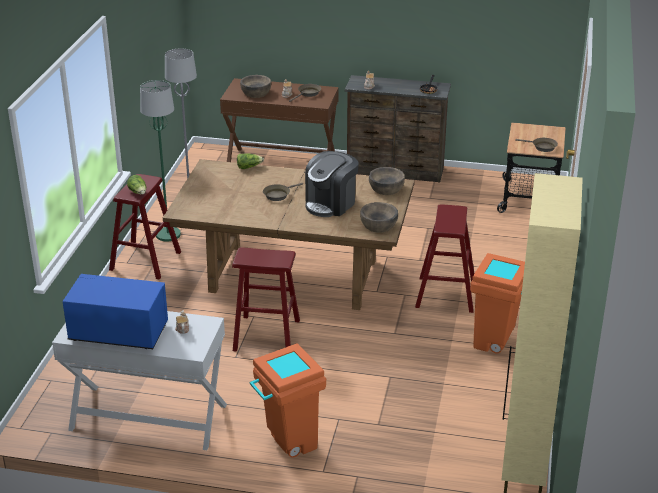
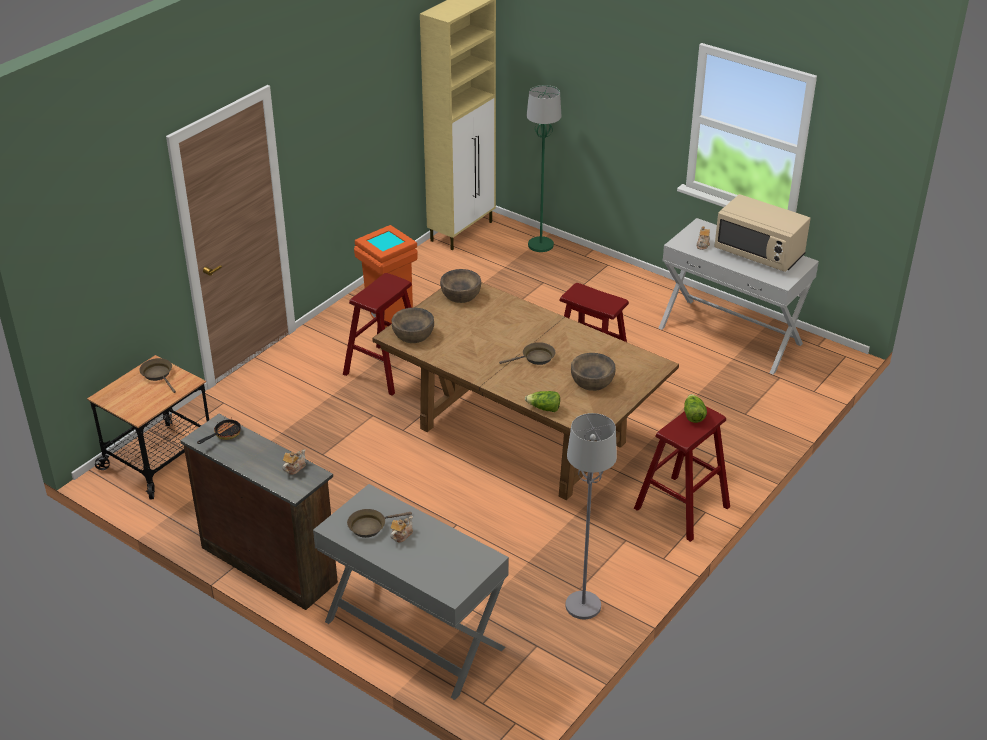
camera: 155 degrees left, 5 degrees up
blue microwave [63,274,168,349] -> beige microwave [714,194,811,272]
green floor lamp [140,80,181,241] -> green floor lamp moved to [527,85,561,252]
brown console table [220,78,339,162] -> grey console table [313,484,509,700]
brown bowl [240,75,271,98] -> brown bowl moved to [571,353,615,391]
orange trash can [249,343,326,458] -> none
coffee machine [305,151,359,217] -> none

